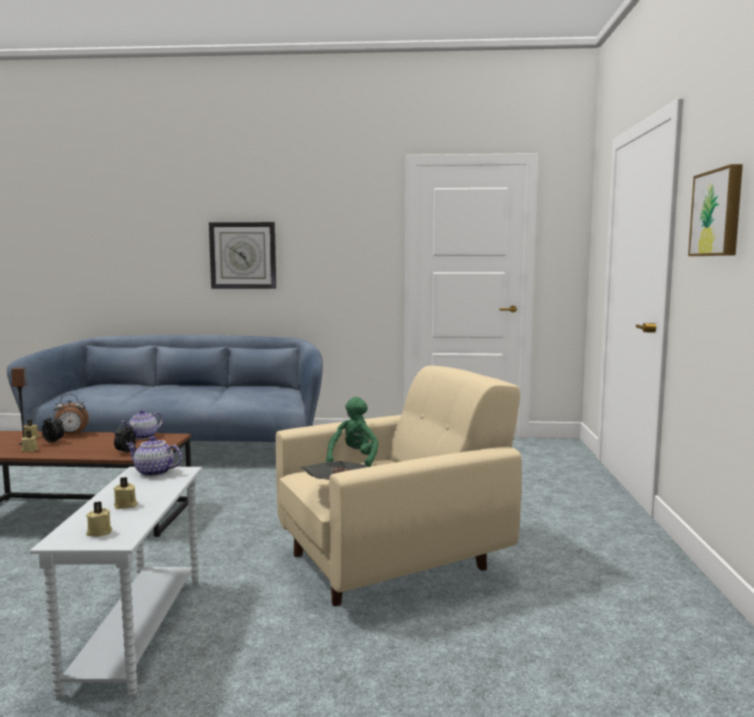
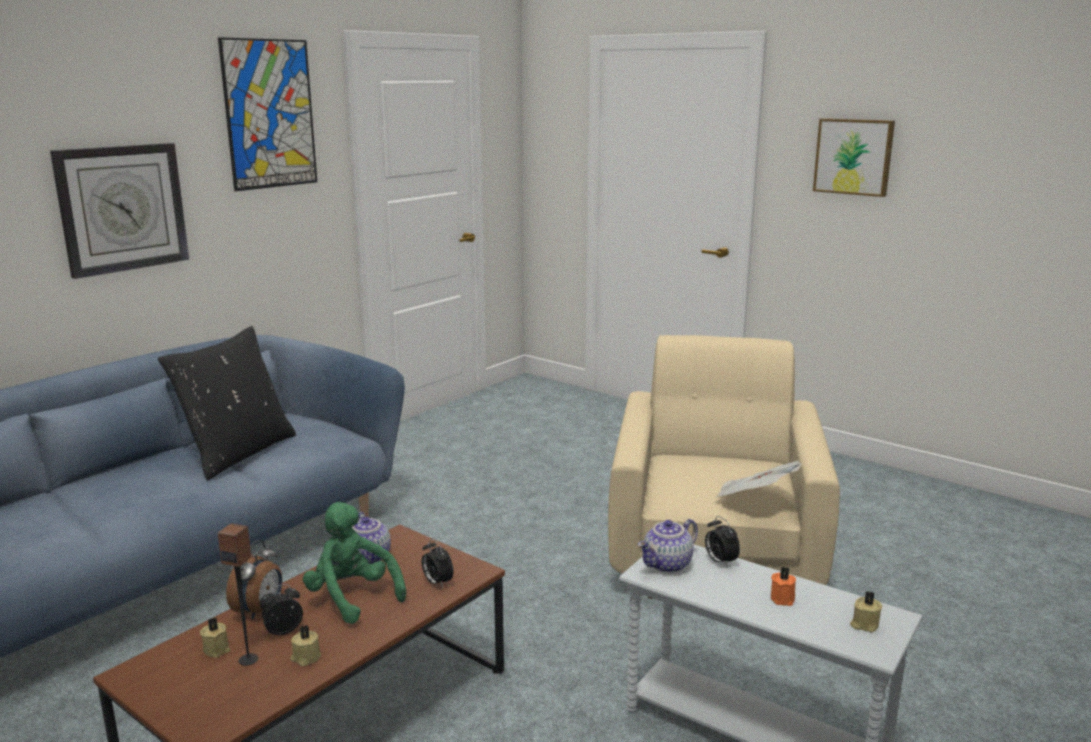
camera: 55 degrees left, 10 degrees up
beige candle [114,477,138,509] -> orange candle [771,567,796,606]
green plush toy [326,397,378,467] -> green plush toy moved to [303,502,406,624]
none -> black pillow [158,326,296,480]
none -> picture [218,37,317,191]
none -> alarm clock [705,516,740,568]

